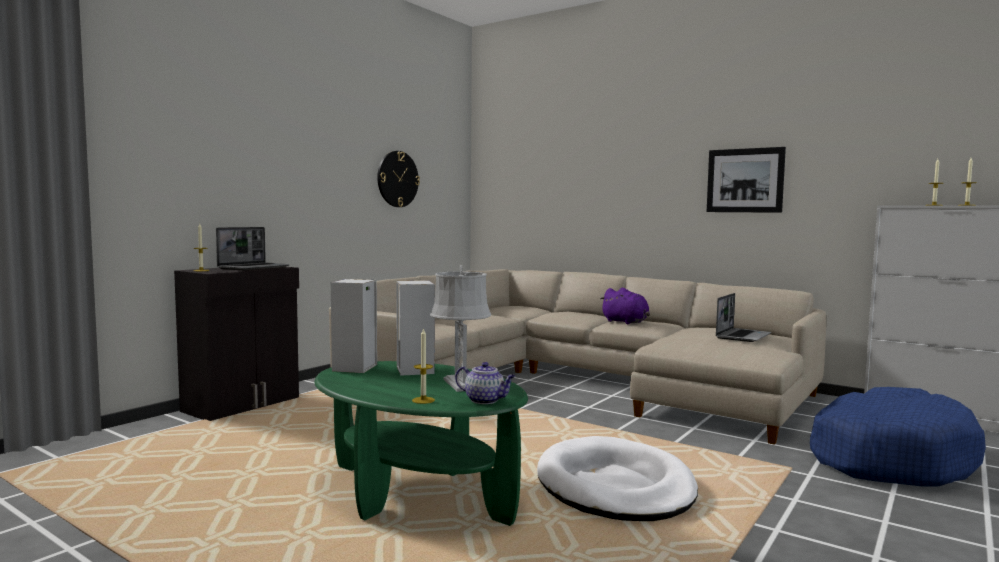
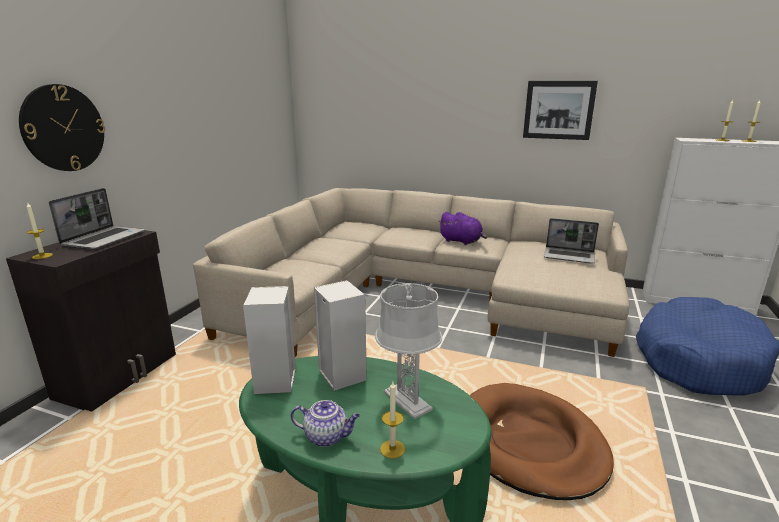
camera: 15 degrees left, 15 degrees up
wall clock [377,151,420,207] -> wall clock moved to [19,84,105,171]
teapot [455,362,516,404] -> teapot moved to [291,400,360,447]
white dog bed [537,436,698,521] -> brown dog bed [470,383,614,500]
laptop [716,293,771,342] -> laptop turned 90 degrees clockwise [544,218,599,263]

